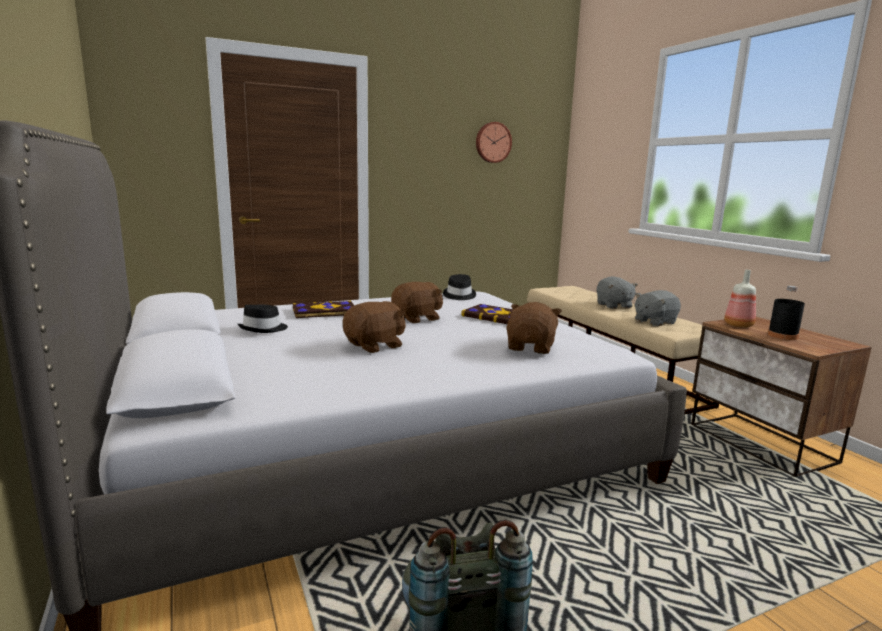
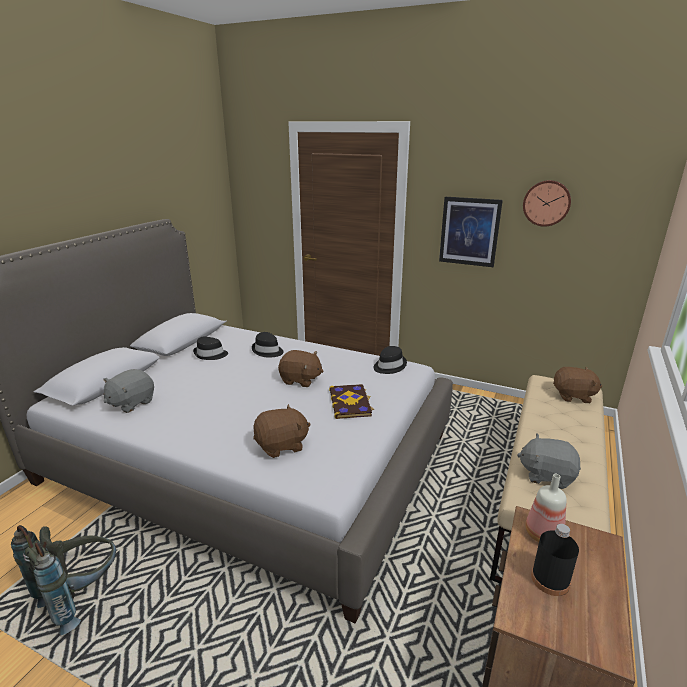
camera: 50 degrees right, 10 degrees up
book [293,301,354,318] -> black hat [252,332,283,358]
brown plush toy [343,301,406,353] -> brown plush toy moved to [553,367,602,403]
grey plush toy [597,276,638,309] -> grey plush toy moved to [103,369,154,413]
none -> picture [439,197,503,267]

